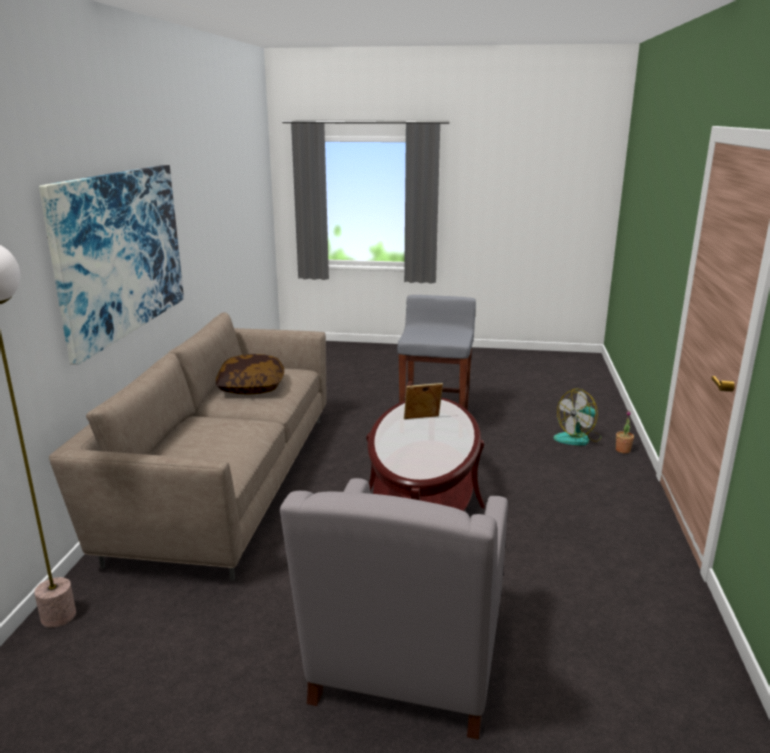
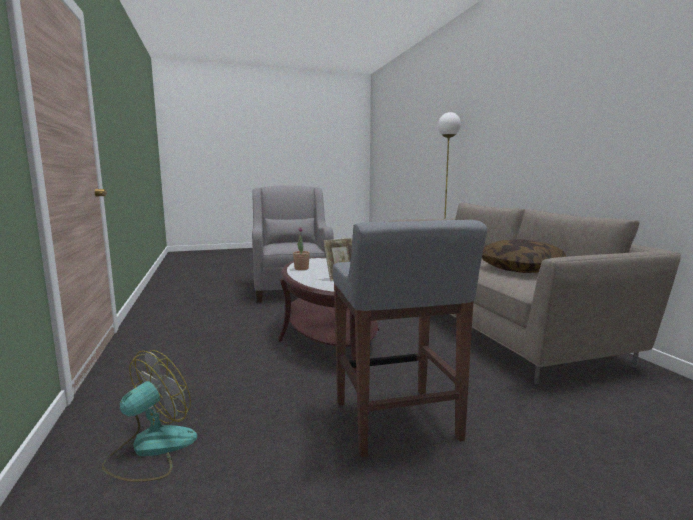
camera: 155 degrees right, 10 degrees down
picture [39,165,184,365] -> none
potted plant [616,411,634,453] -> potted plant moved to [293,227,310,270]

